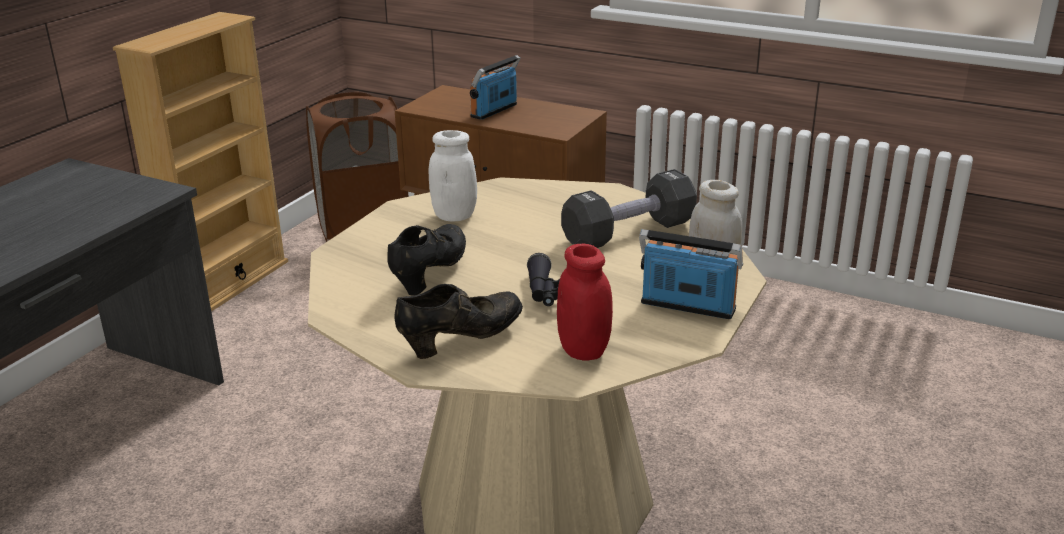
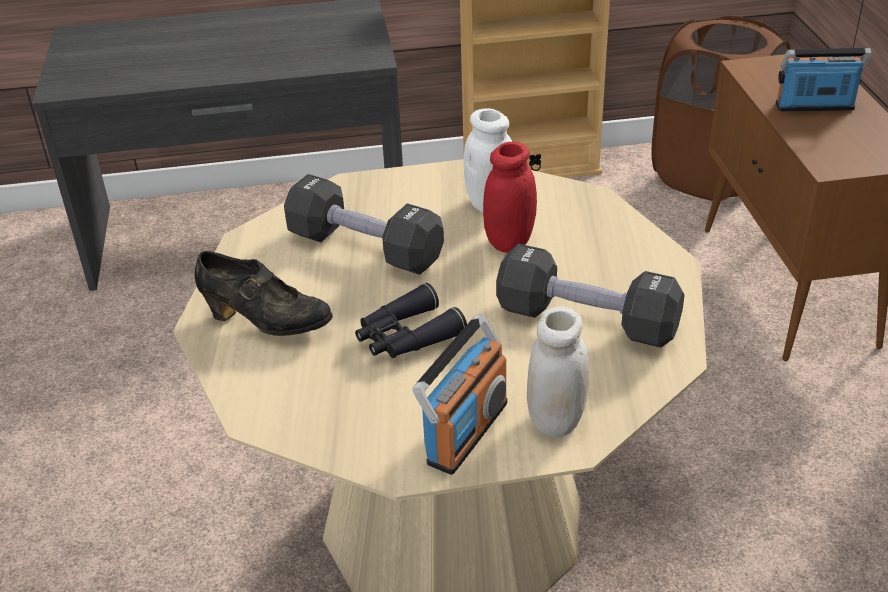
camera: 55 degrees right, 10 degrees up
black shoe [387,224,466,296] -> black dumbbell [284,174,444,275]
red jar [557,244,613,361] -> red jar moved to [483,142,537,253]
radio [639,229,743,319] -> radio turned 45 degrees clockwise [412,314,507,475]

